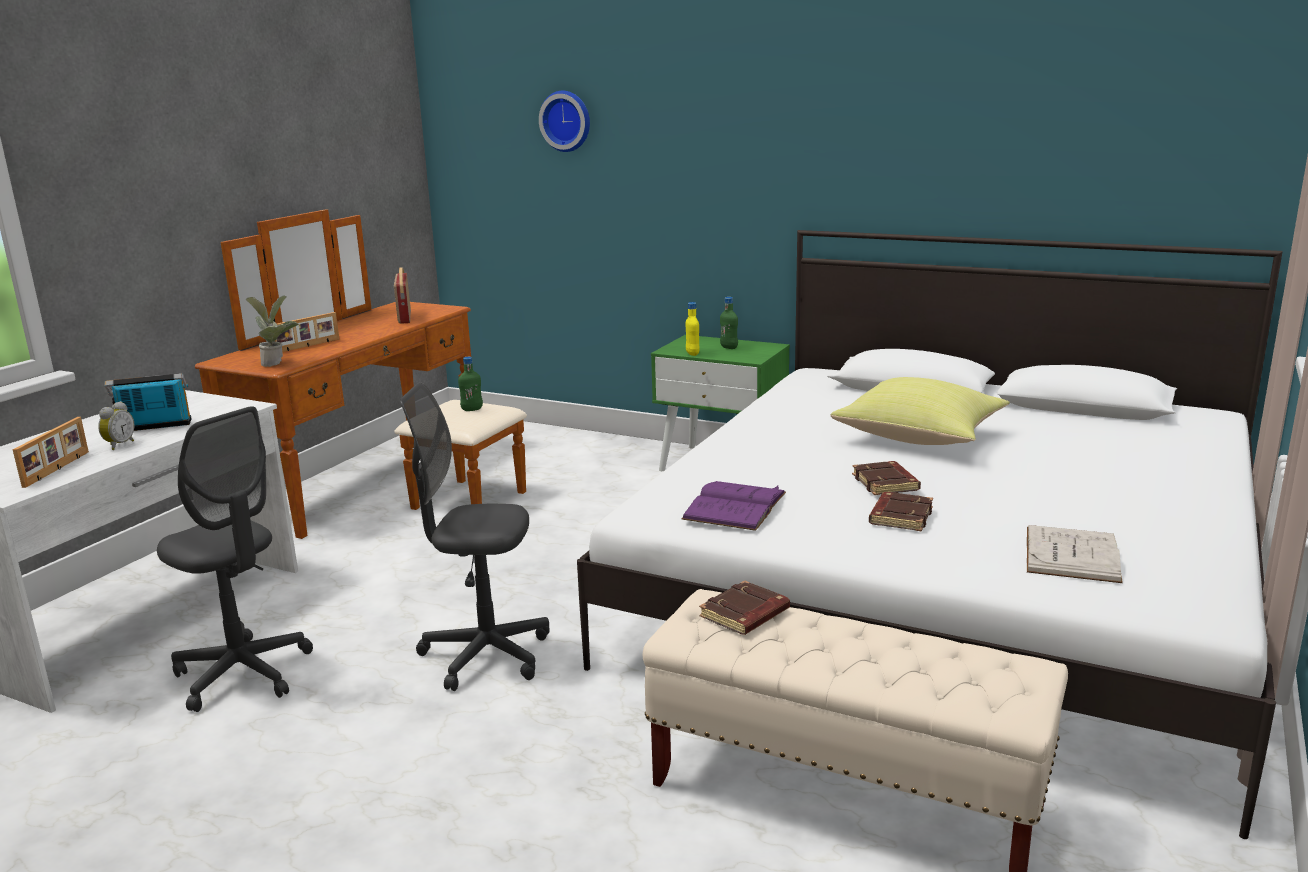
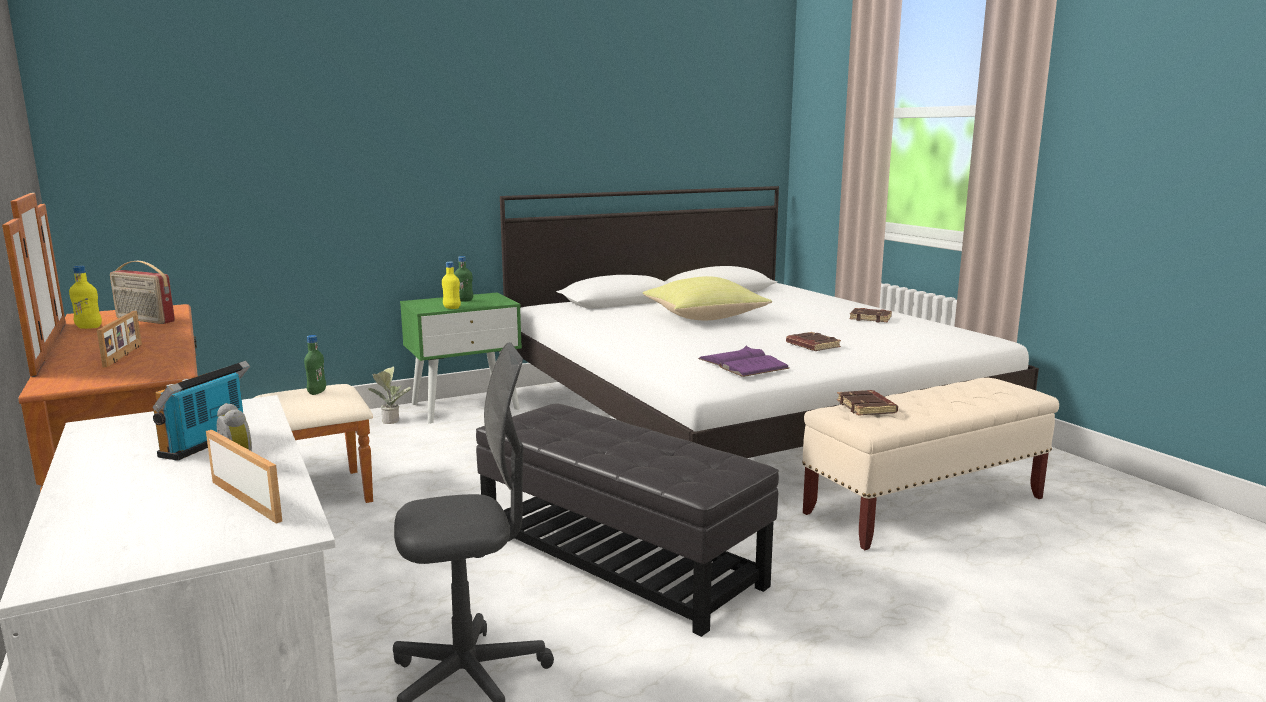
camera: 55 degrees left, 5 degrees down
potted plant [246,295,299,367] -> potted plant moved to [368,366,412,424]
grey office chair [400,382,550,691] -> black ottoman [476,403,779,637]
wall clock [539,91,590,152] -> none
brown book [852,461,921,495] -> brown book moved to [849,308,892,323]
white book [1027,525,1123,583] -> none
none -> yellow bottle [69,266,102,329]

